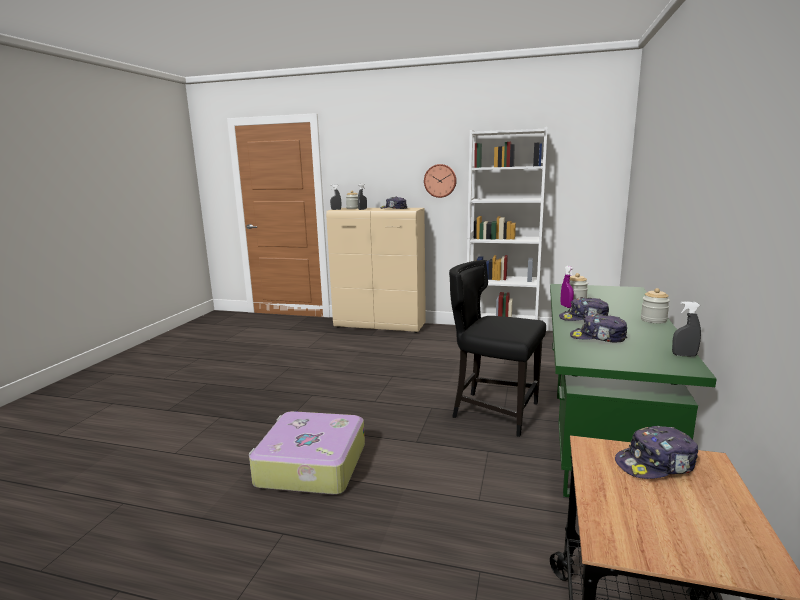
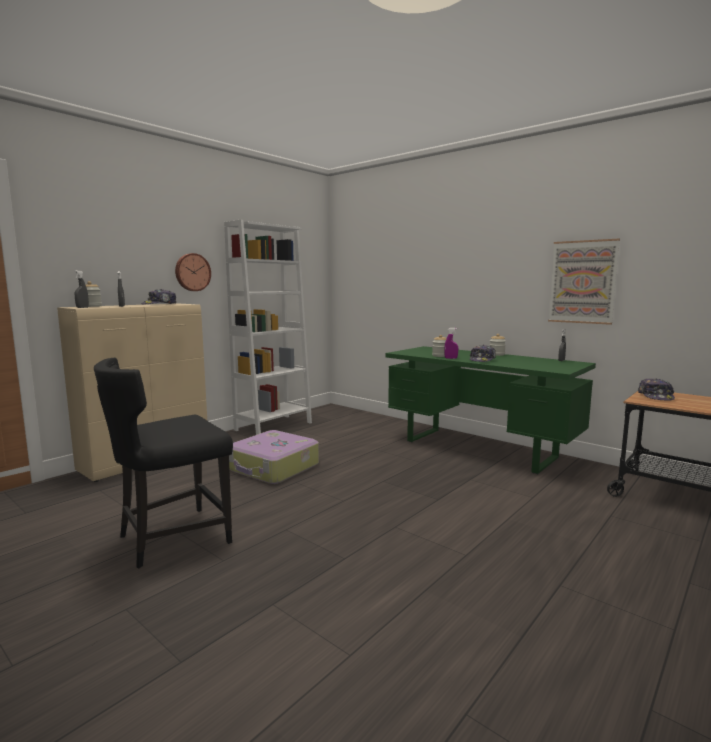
camera: 65 degrees left, 5 degrees down
suitcase [249,411,365,495] -> suitcase moved to [229,430,319,484]
black chair [449,260,546,437] -> black chair moved to [94,358,233,568]
cap [570,313,627,342] -> none
none -> picture [548,239,620,325]

